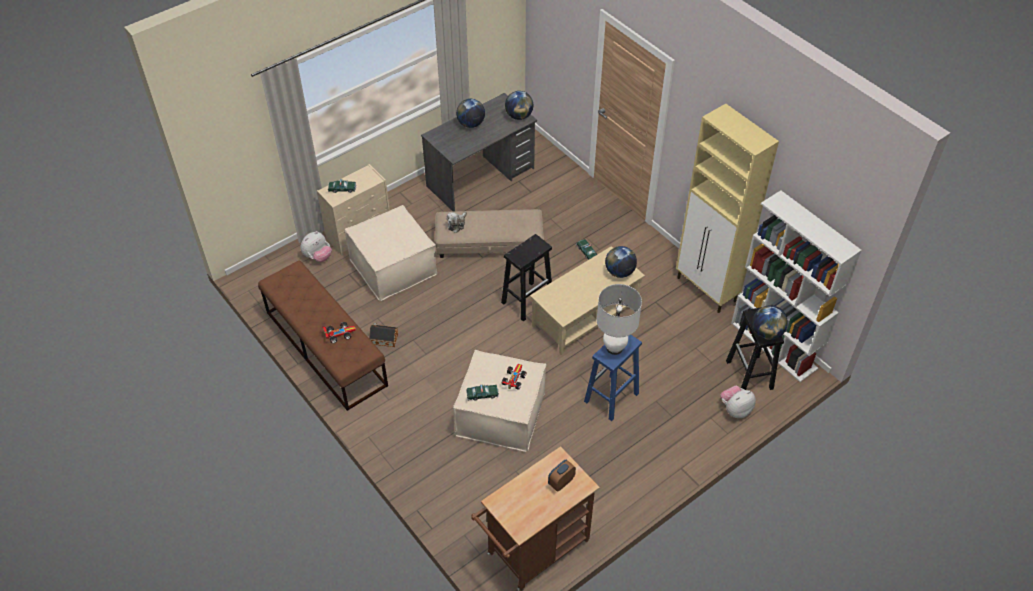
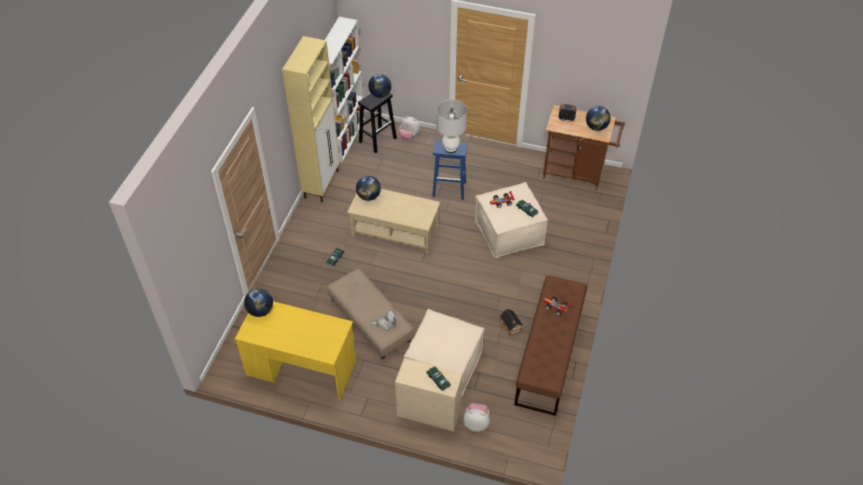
camera: 125 degrees left, 0 degrees up
grey desk [421,93,537,211] -> yellow desk [235,301,356,400]
globe [456,99,485,128] -> globe moved to [586,106,611,131]
black stool [501,234,552,321] -> none

